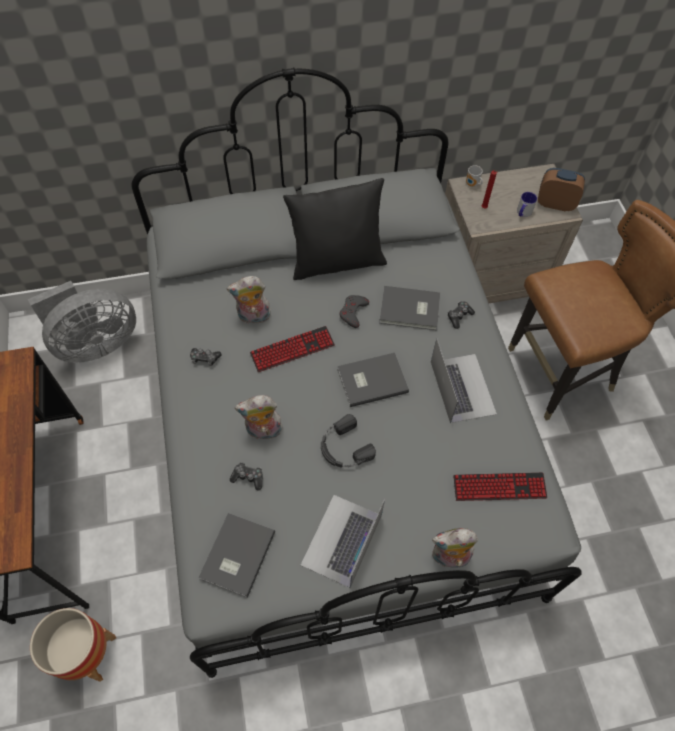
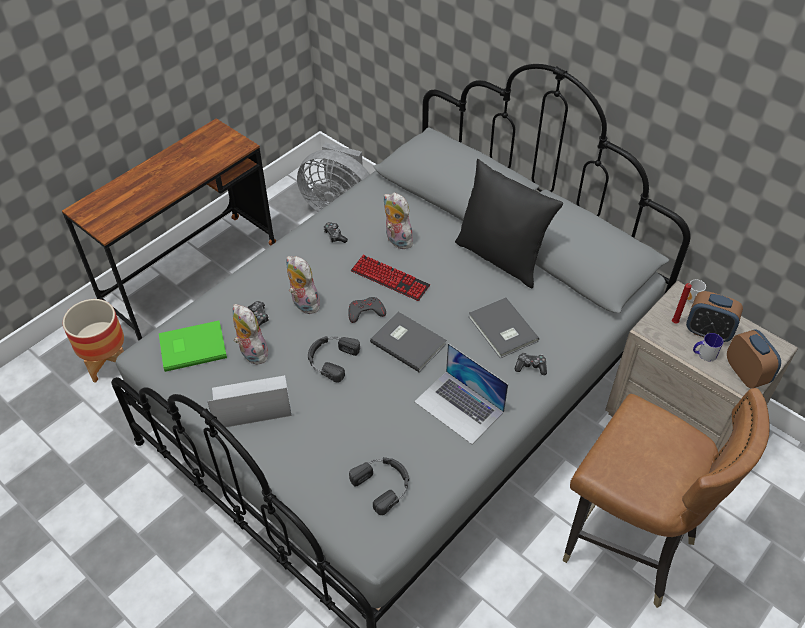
camera: 55 degrees right, 10 degrees down
grey book [199,513,275,598] -> green book [159,321,227,372]
grey game controller [340,295,369,328] -> grey game controller moved to [348,297,386,323]
laptop [431,338,497,423] -> laptop turned 90 degrees clockwise [414,343,508,444]
plush toy [432,528,478,568] -> plush toy moved to [233,304,268,365]
keyboard [453,472,547,501] -> black headphones [349,457,409,515]
none -> alarm clock [686,291,743,342]

